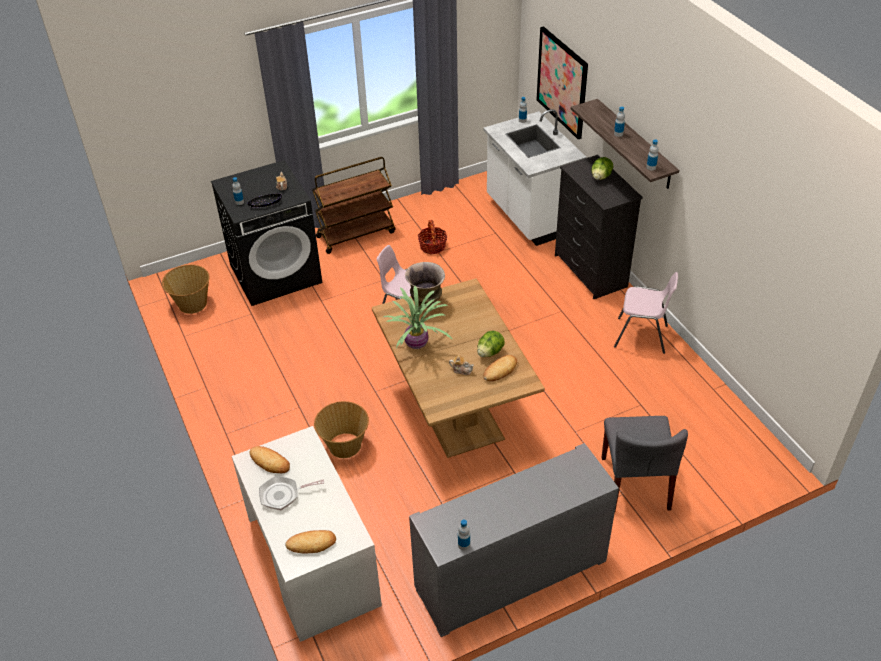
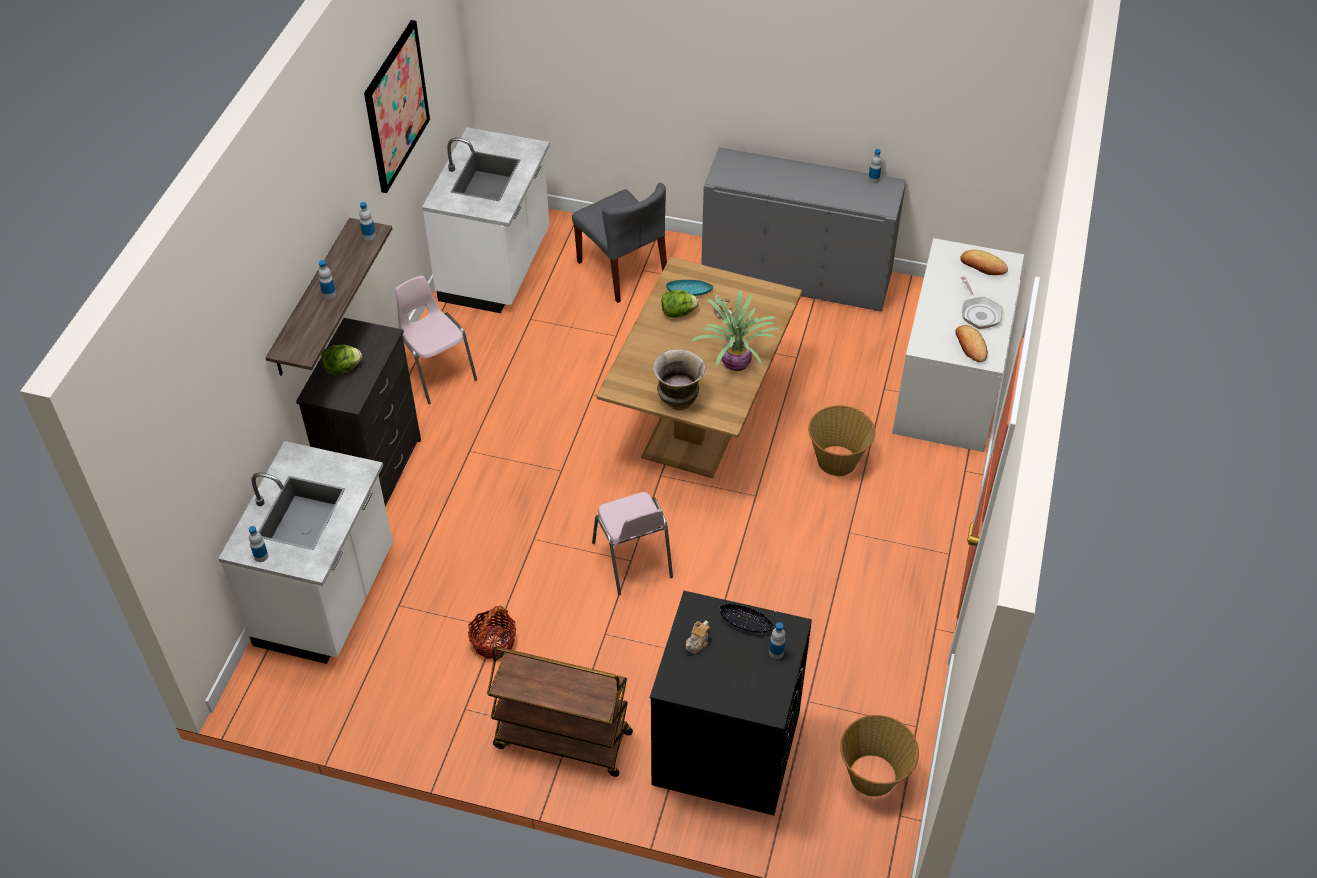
camera: 140 degrees left, 5 degrees up
frying pan [259,476,324,510] -> frying pan turned 45 degrees clockwise [961,276,1003,329]
bread [483,355,517,381] -> turquoise bowl [666,280,713,296]
picture [537,27,588,139] -> picture moved to [364,20,430,193]
grey chair [602,416,688,511] -> grey chair turned 105 degrees clockwise [572,183,667,303]
none -> white counter [422,127,550,313]

